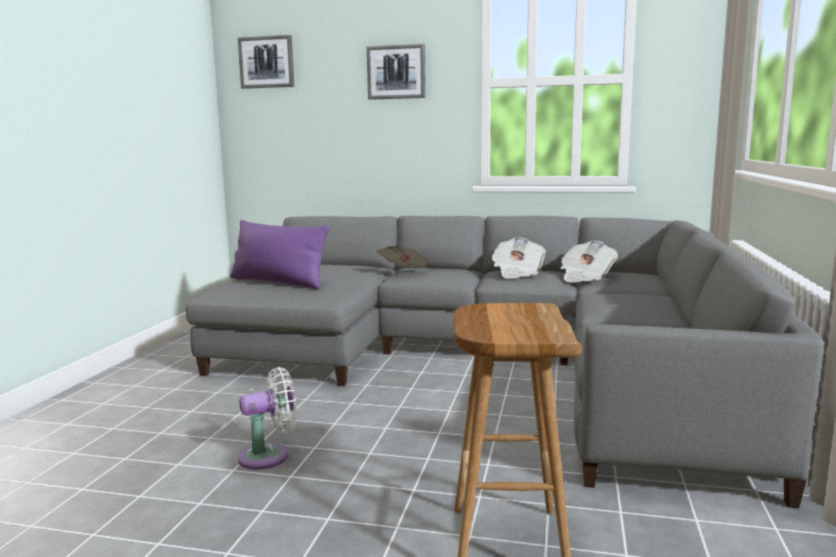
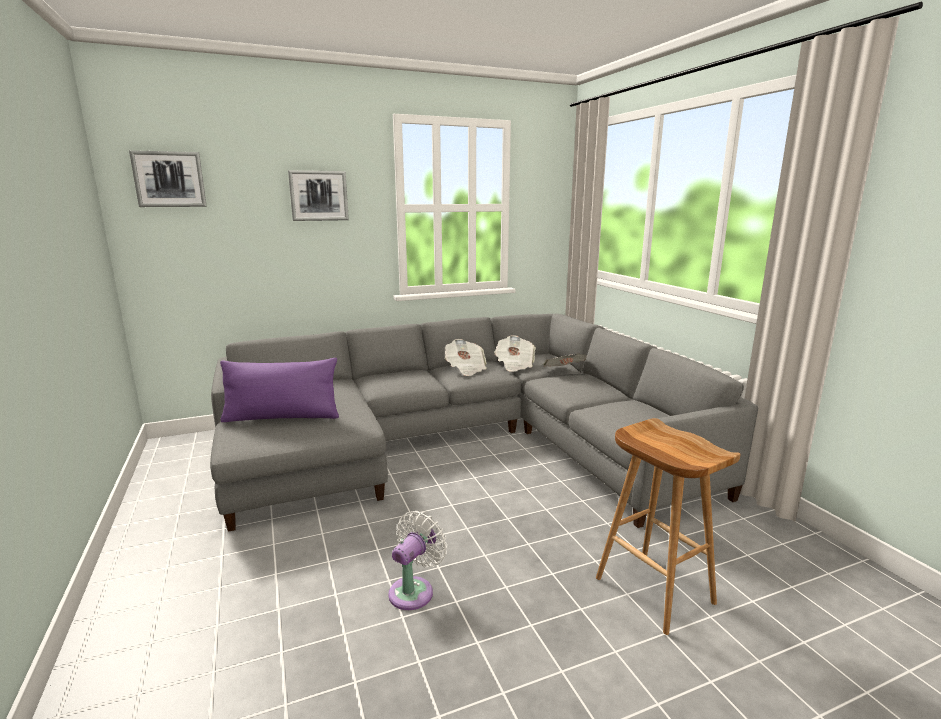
camera: 35 degrees left, 5 degrees up
newspaper [376,246,429,268] -> newspaper moved to [543,354,587,367]

